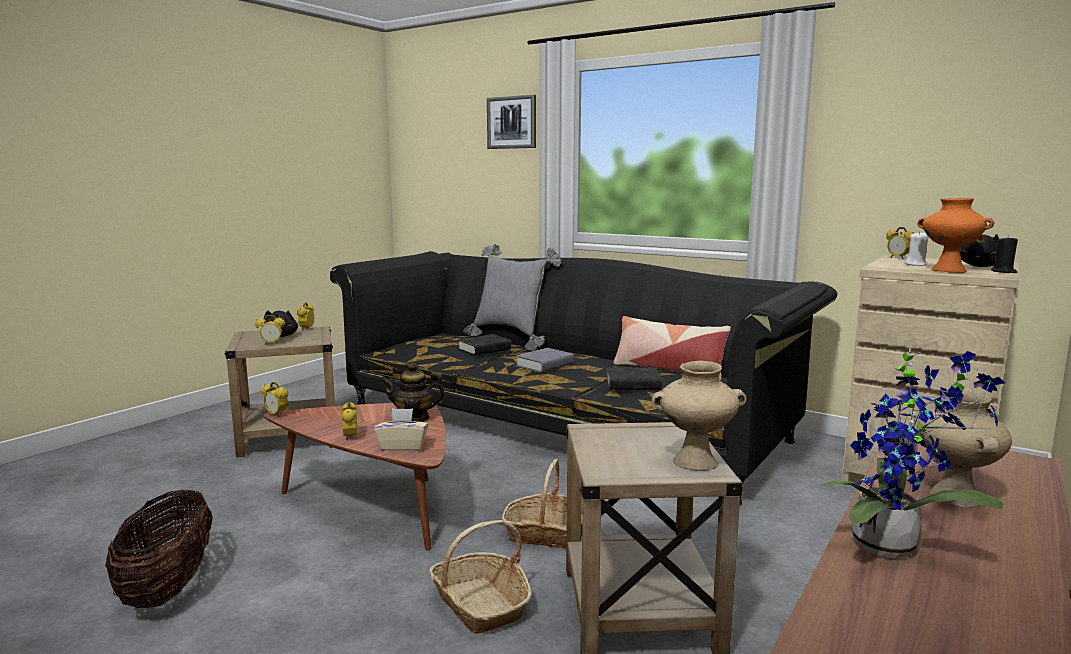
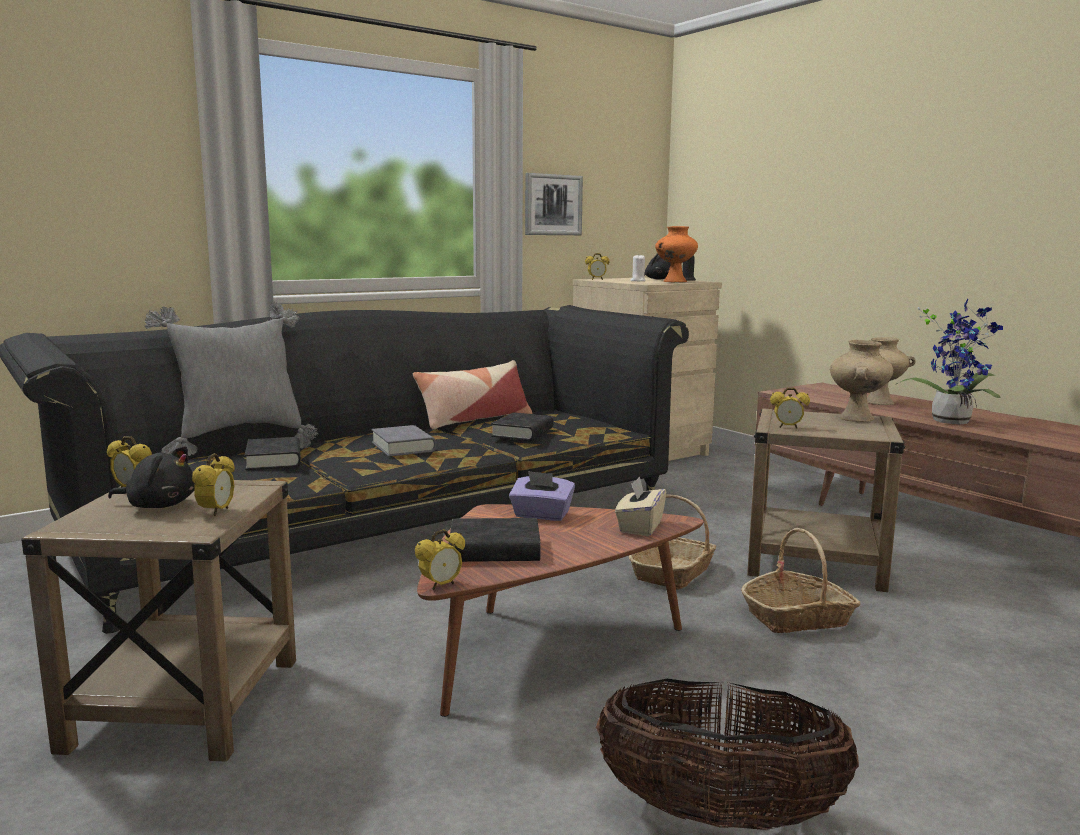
camera: 70 degrees left, 0 degrees up
alarm clock [341,401,357,440] -> alarm clock moved to [770,388,810,429]
teapot [381,363,447,422] -> purple tissue box [509,471,575,521]
picture [487,95,536,149] -> picture moved to [525,173,583,235]
none -> black book [449,518,540,562]

